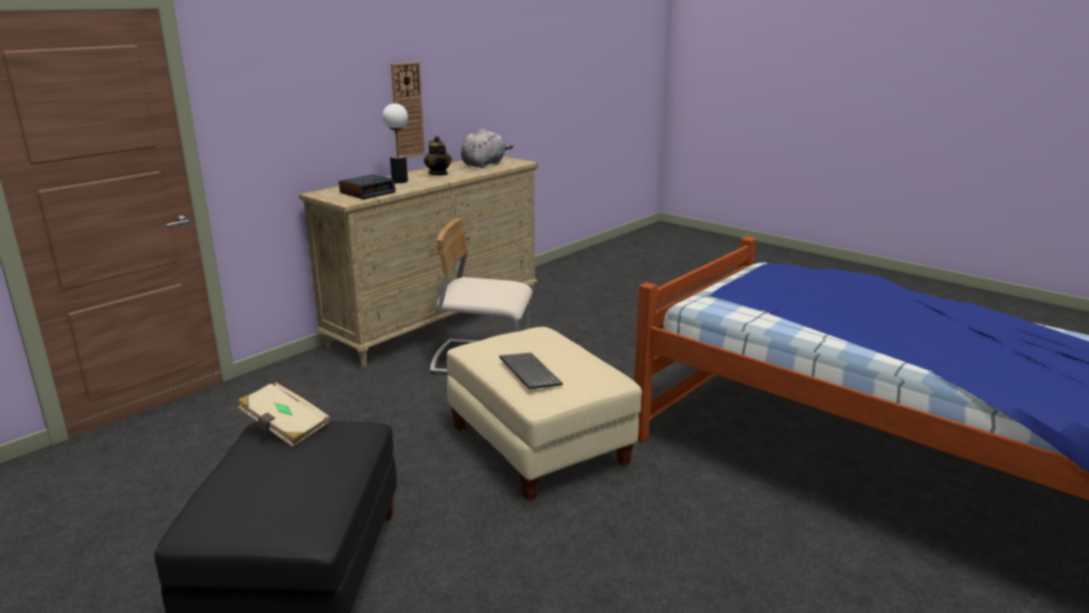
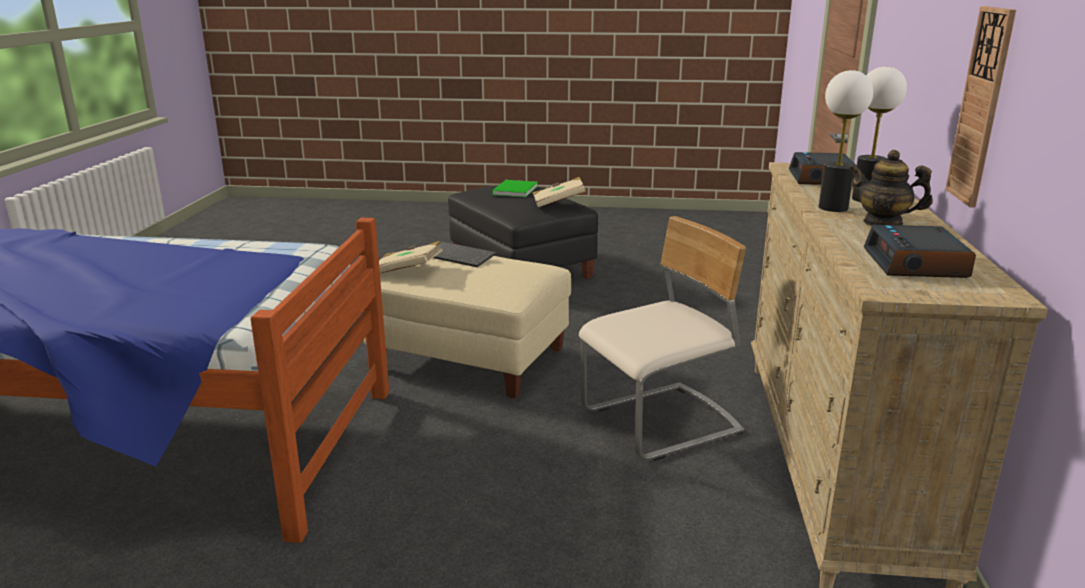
camera: 145 degrees right, 0 degrees up
grey plush toy [461,129,513,168] -> alarm clock [864,225,976,278]
none -> beige book [379,241,443,273]
none -> green book [491,180,538,197]
none -> table lamp [819,70,873,212]

